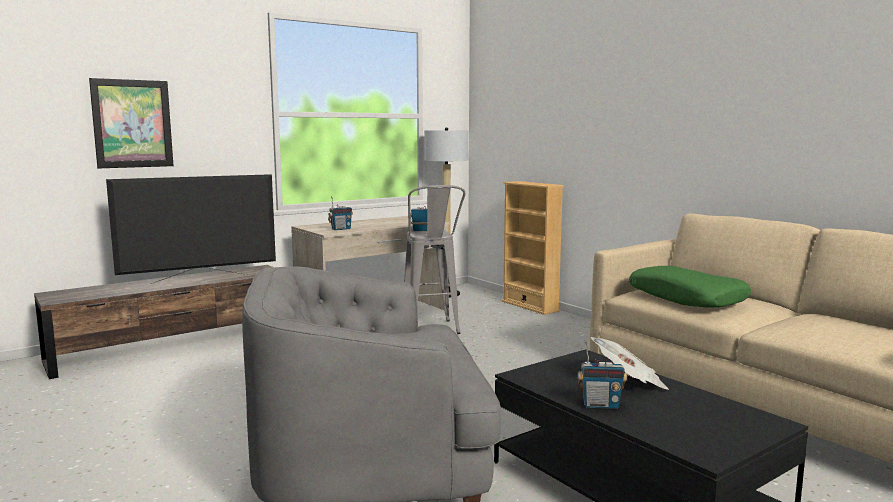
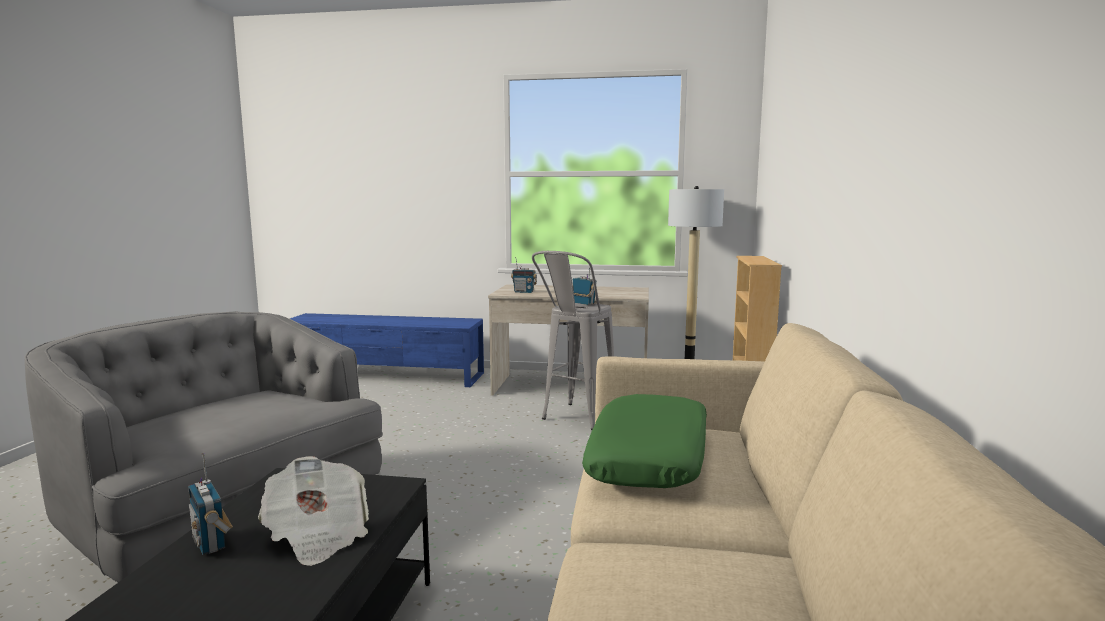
camera: 45 degrees right, 0 degrees up
brown tv stand [34,265,274,379] -> blue tv stand [290,313,484,387]
picture [89,78,174,168] -> none
television [106,174,276,284] -> none

